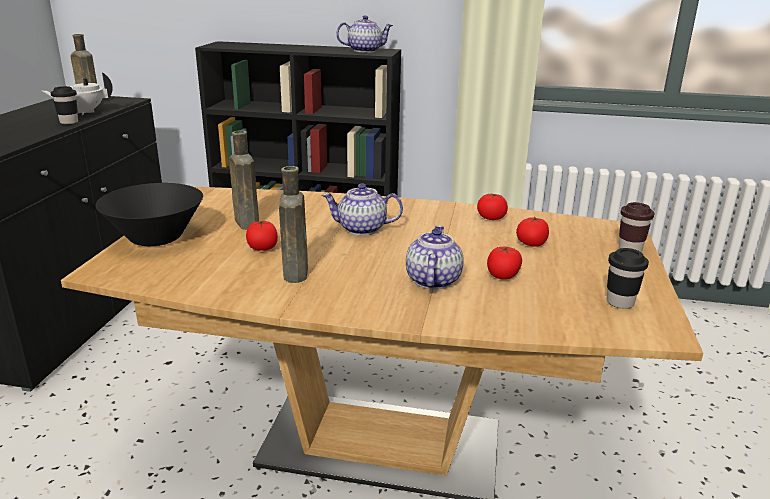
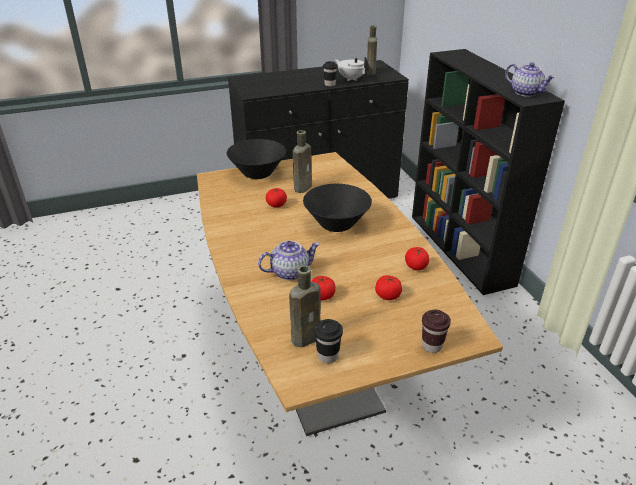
camera: 60 degrees right, 10 degrees up
brown bottle [279,166,308,283] -> brown bottle moved to [289,265,321,347]
teapot [322,183,403,235] -> black bowl [303,184,372,232]

